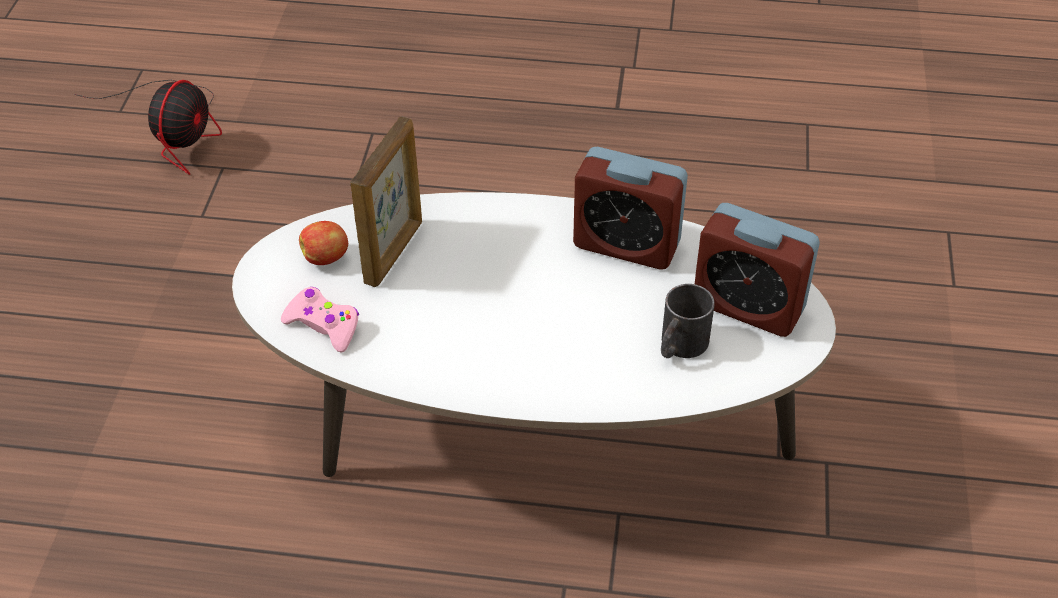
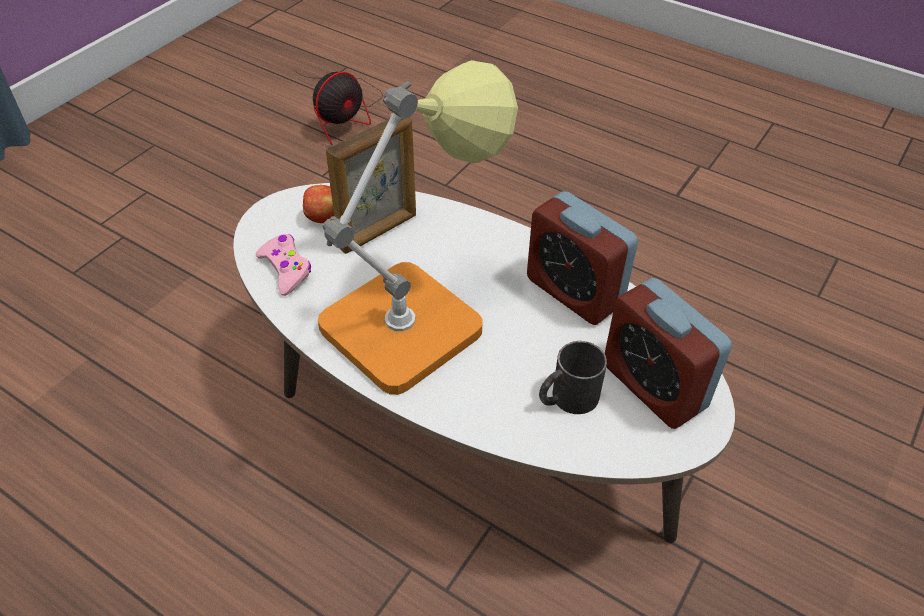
camera: 25 degrees right, 0 degrees up
none -> table lamp [318,60,518,395]

